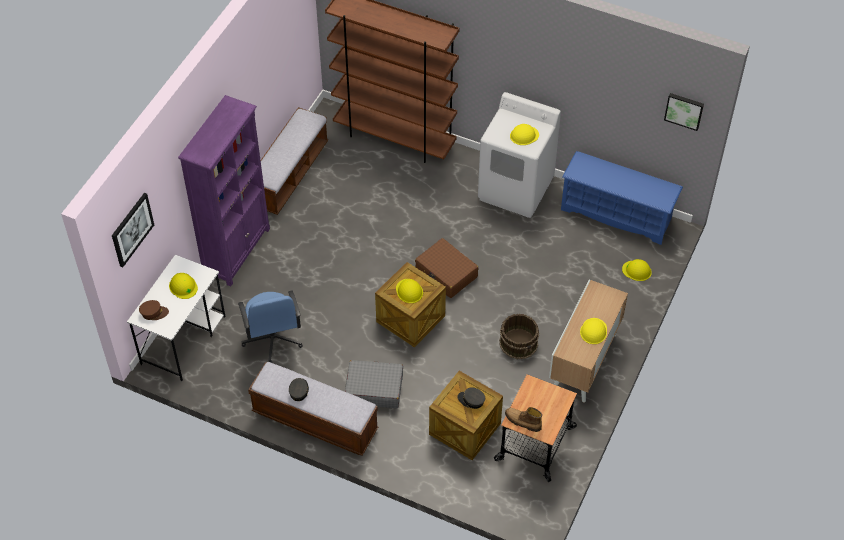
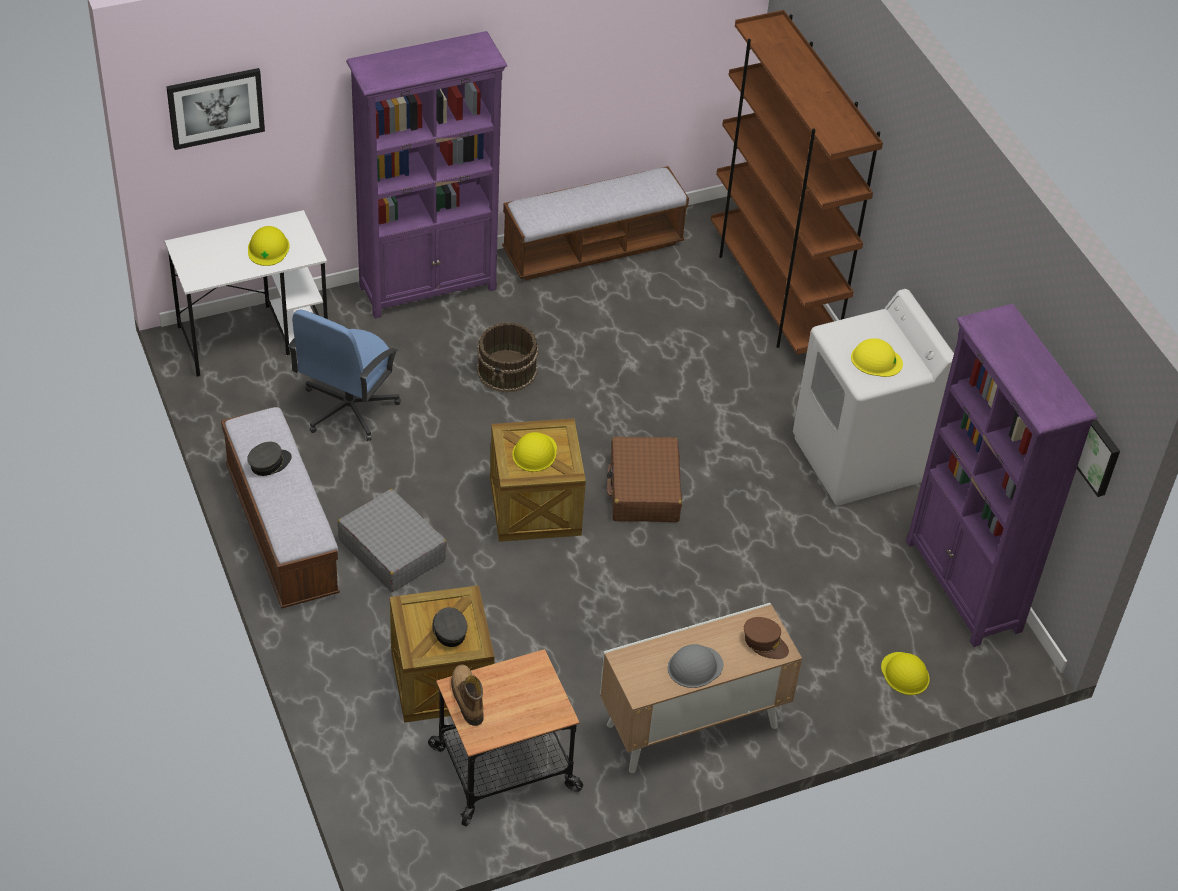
camera: 40 degrees right, 5 degrees down
brown cap [139,300,169,320] -> brown cap moved to [744,617,789,659]
brown bucket [499,314,539,359] -> brown bucket moved to [477,322,538,392]
blue shoe rack [561,151,683,245] -> purple bookcase [906,304,1097,647]
yellow hard hat [580,318,607,344] -> grey hard hat [668,644,723,688]

